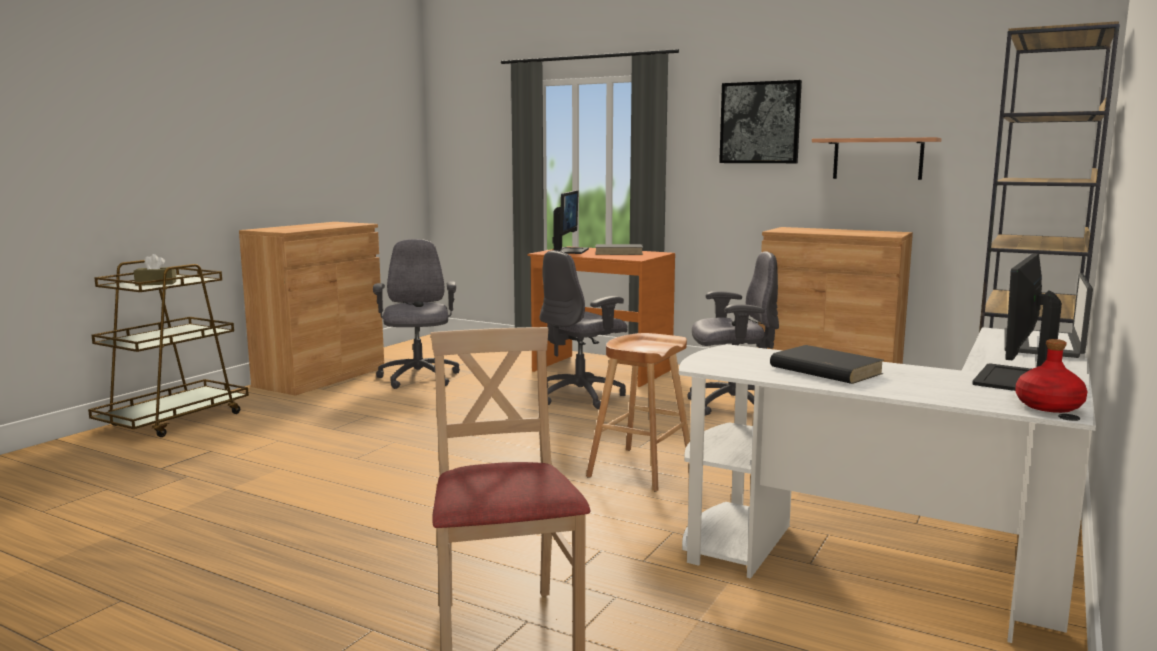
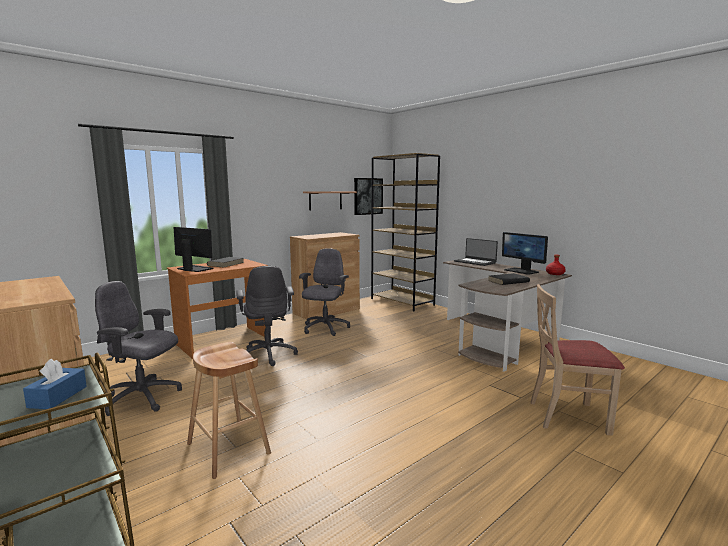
camera: 70 degrees left, 0 degrees up
brown tissue box [134,254,176,286] -> blue tissue box [23,359,87,409]
brown stool [586,333,690,492] -> brown stool moved to [187,342,271,479]
white desk [679,327,1096,643] -> brown desk [443,260,572,372]
picture [719,80,802,163] -> picture moved to [354,178,383,215]

